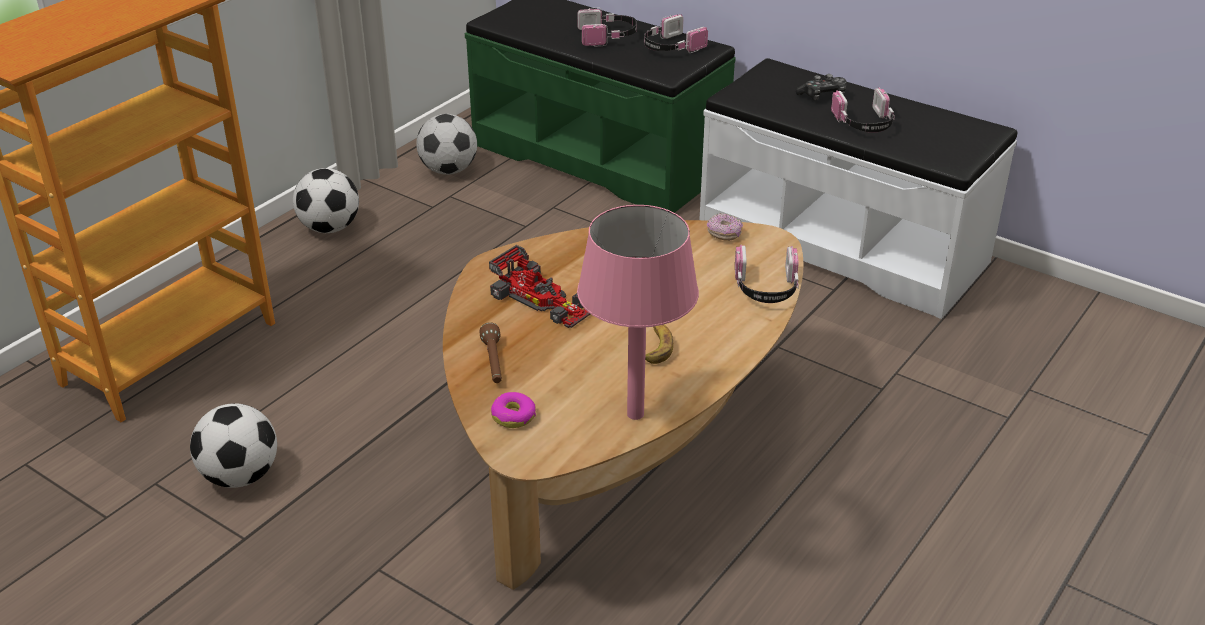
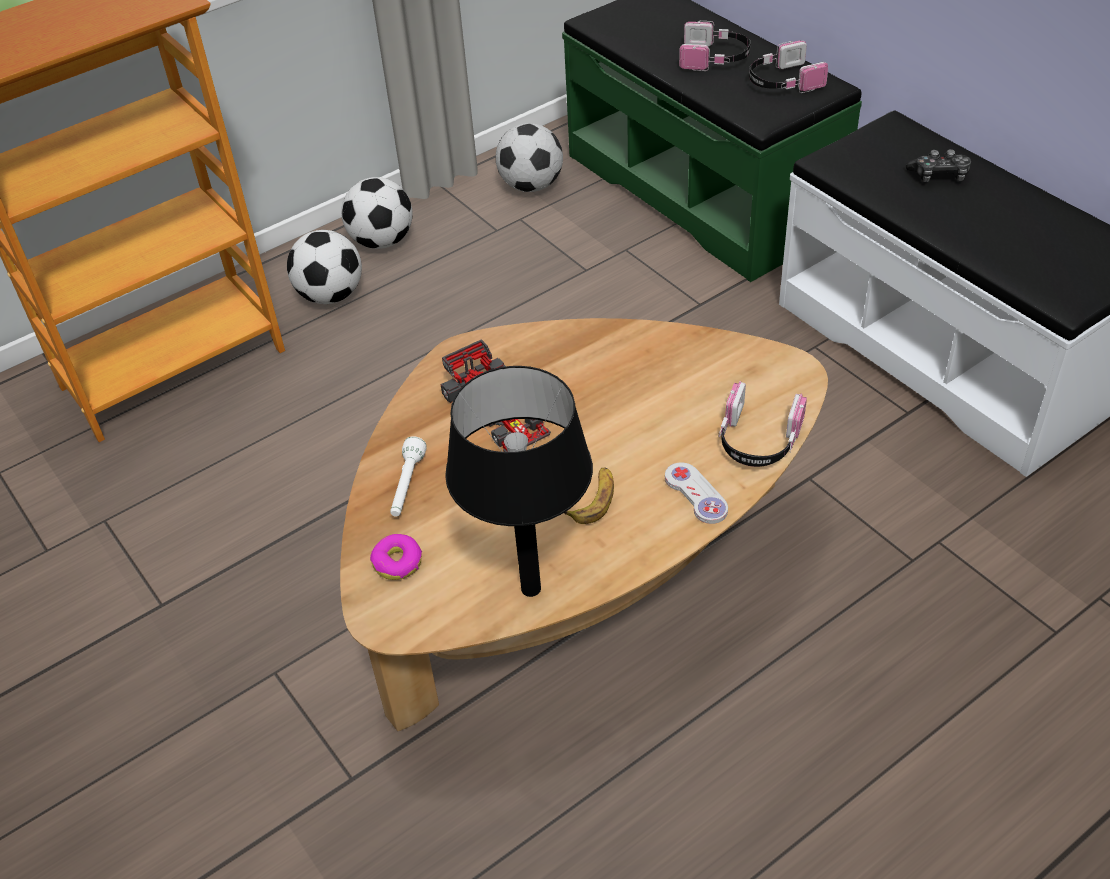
camera: 20 degrees right, 10 degrees up
football [190,403,277,488] -> football moved to [287,230,362,304]
brown flashlight [479,322,502,383] -> white flashlight [390,436,427,517]
pink table lamp [577,205,699,420] -> black table lamp [445,366,593,597]
donut [707,213,743,241] -> none
headphones [831,88,895,133] -> none
none -> white game controller [665,462,728,524]

